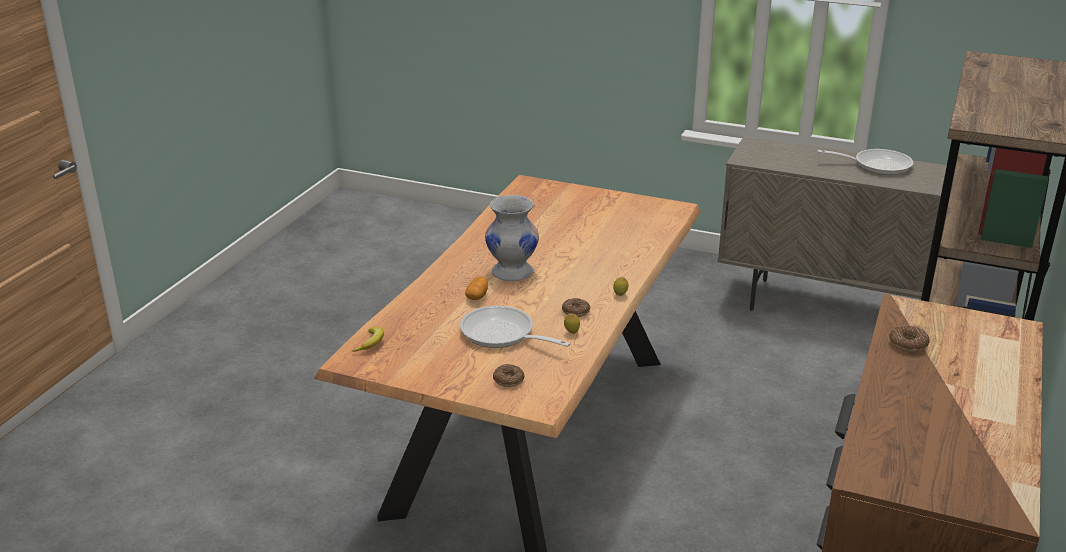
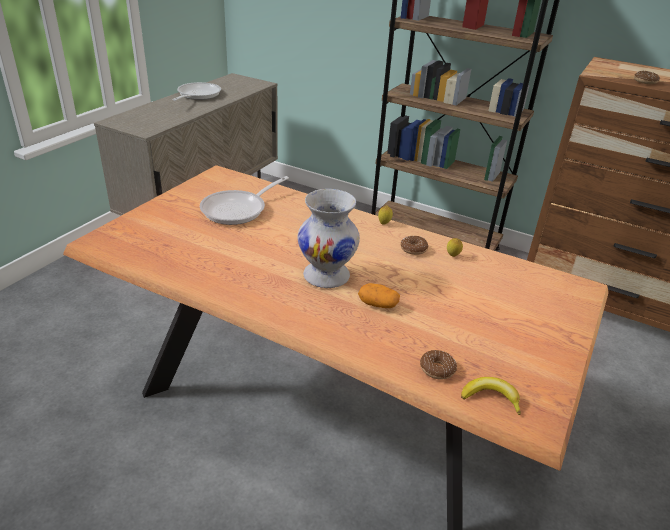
camera: 85 degrees left, 5 degrees up
frying pan [460,306,570,348] -> frying pan moved to [200,176,289,225]
donut [493,364,525,387] -> donut moved to [420,350,457,380]

